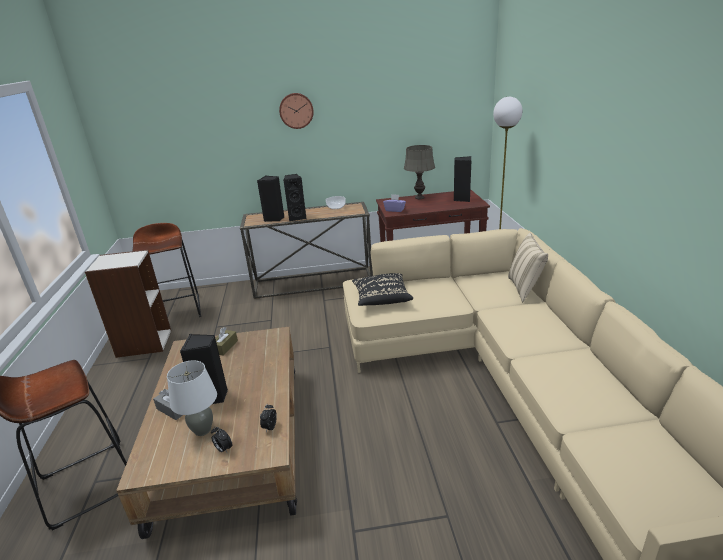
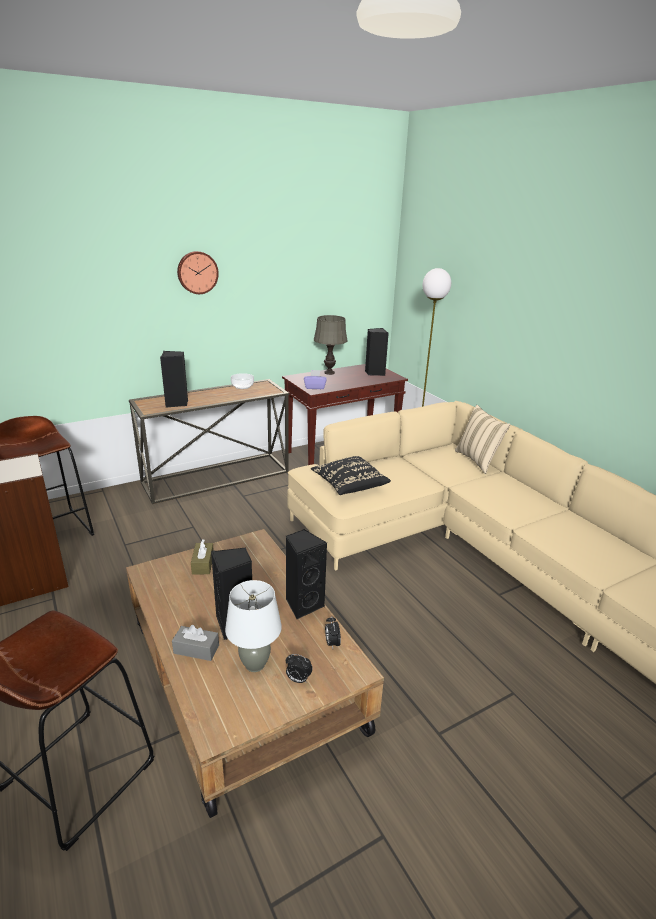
camera: 25 degrees left, 0 degrees up
black speaker [283,174,307,221] -> black speaker moved to [286,529,327,619]

